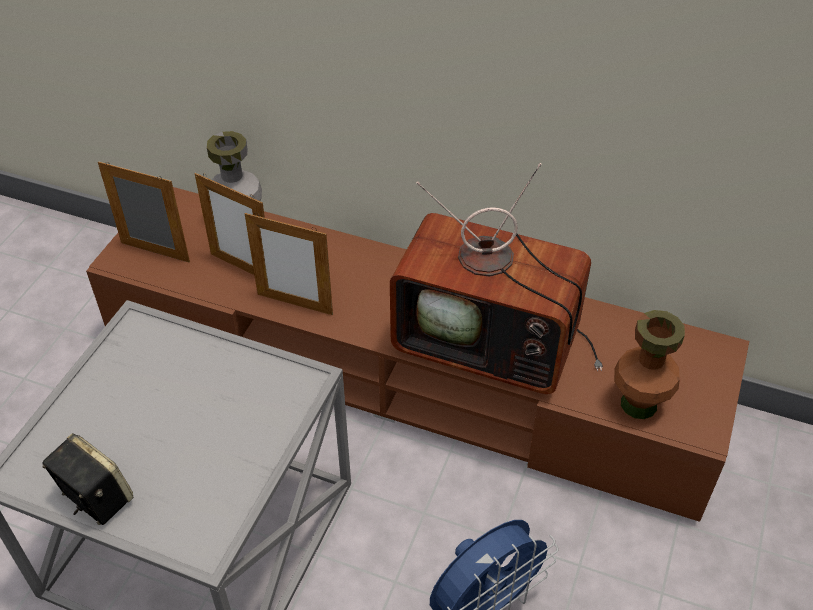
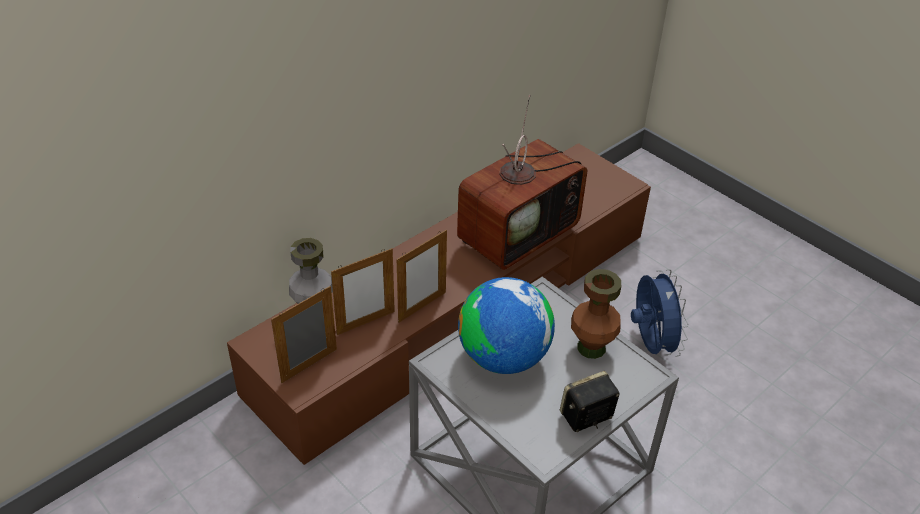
camera: 65 degrees left, 5 degrees down
brown vase [614,310,685,419] -> brown vase moved to [571,269,621,359]
none -> globe [458,277,555,374]

